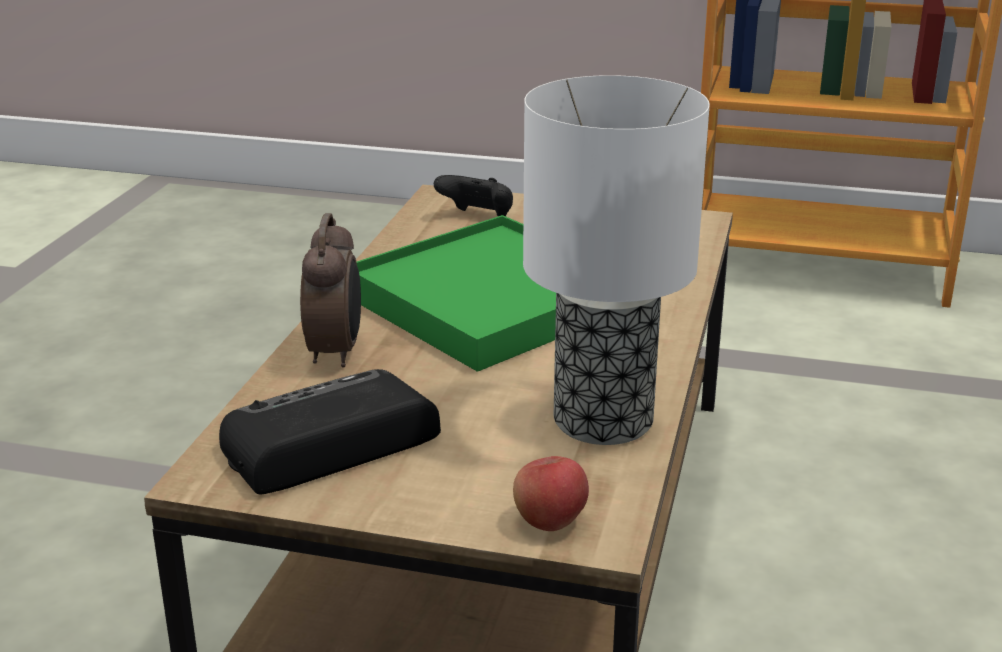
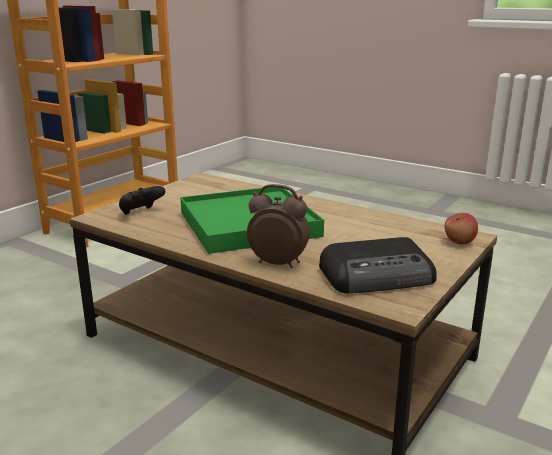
camera: 70 degrees left, 5 degrees down
radio [219,369,441,494] -> radio turned 90 degrees counterclockwise [319,237,437,294]
table lamp [523,75,710,445] -> none

